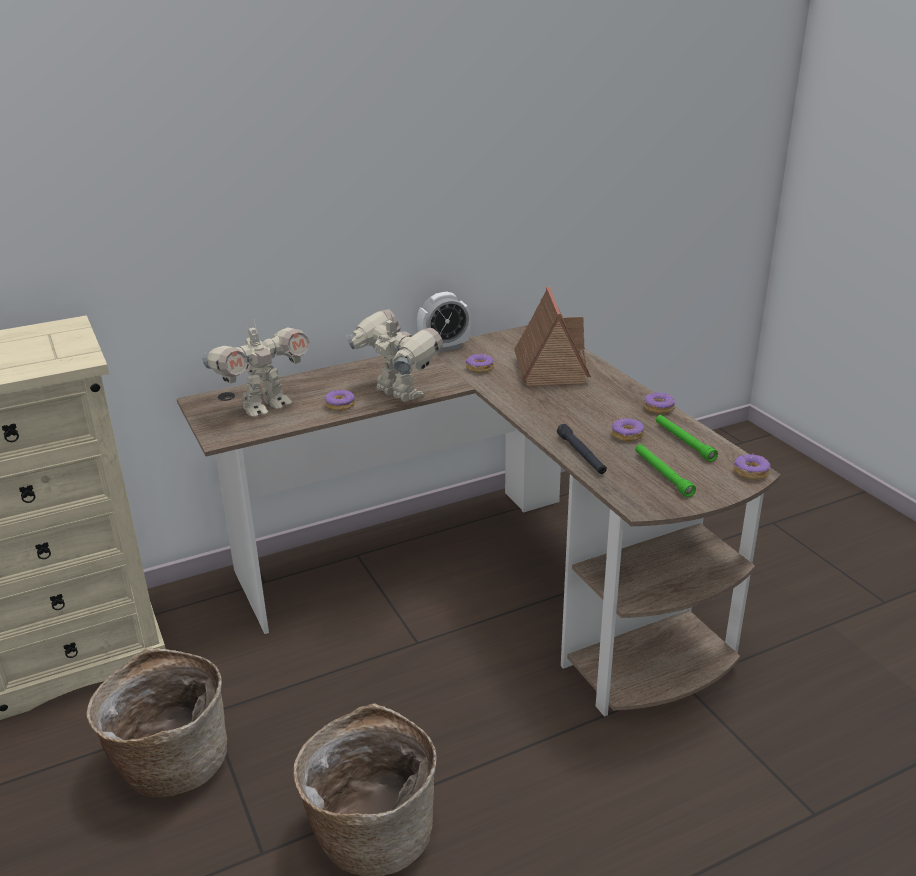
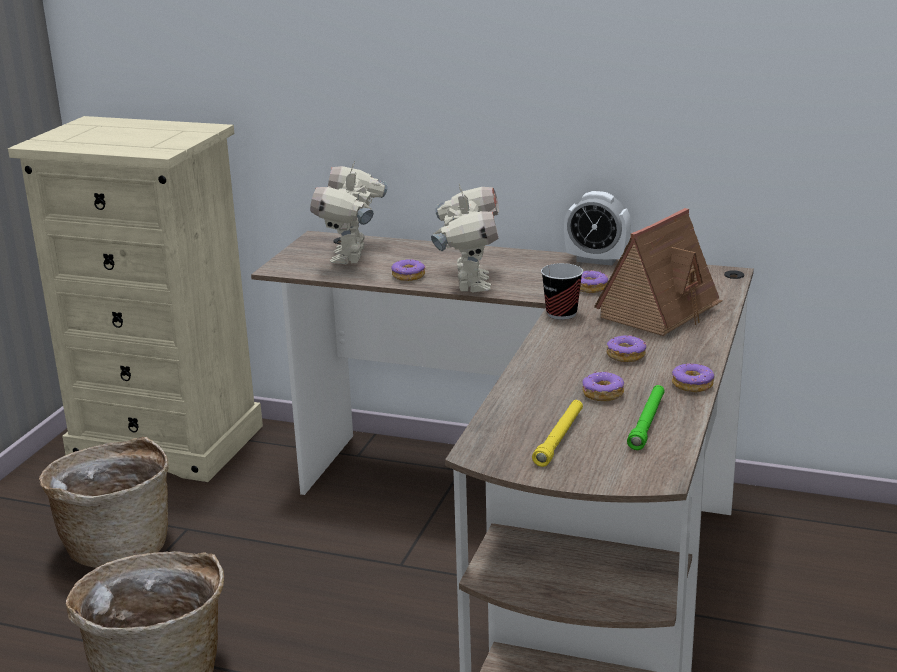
camera: 45 degrees right, 5 degrees down
toy robot [202,319,310,417] -> toy robot turned 90 degrees clockwise [310,161,388,264]
black flashlight [557,424,607,474] -> none
green flashlight [635,444,696,497] -> yellow flashlight [532,400,583,467]
donut [734,453,771,480] -> donut moved to [607,335,646,362]
none -> cup [541,263,583,320]

